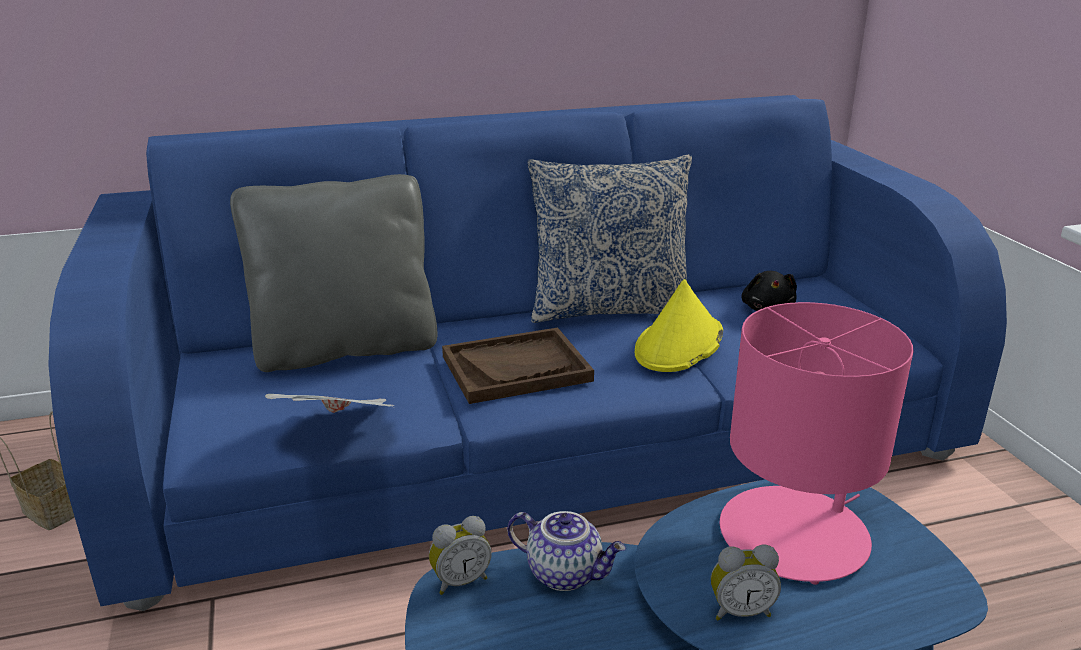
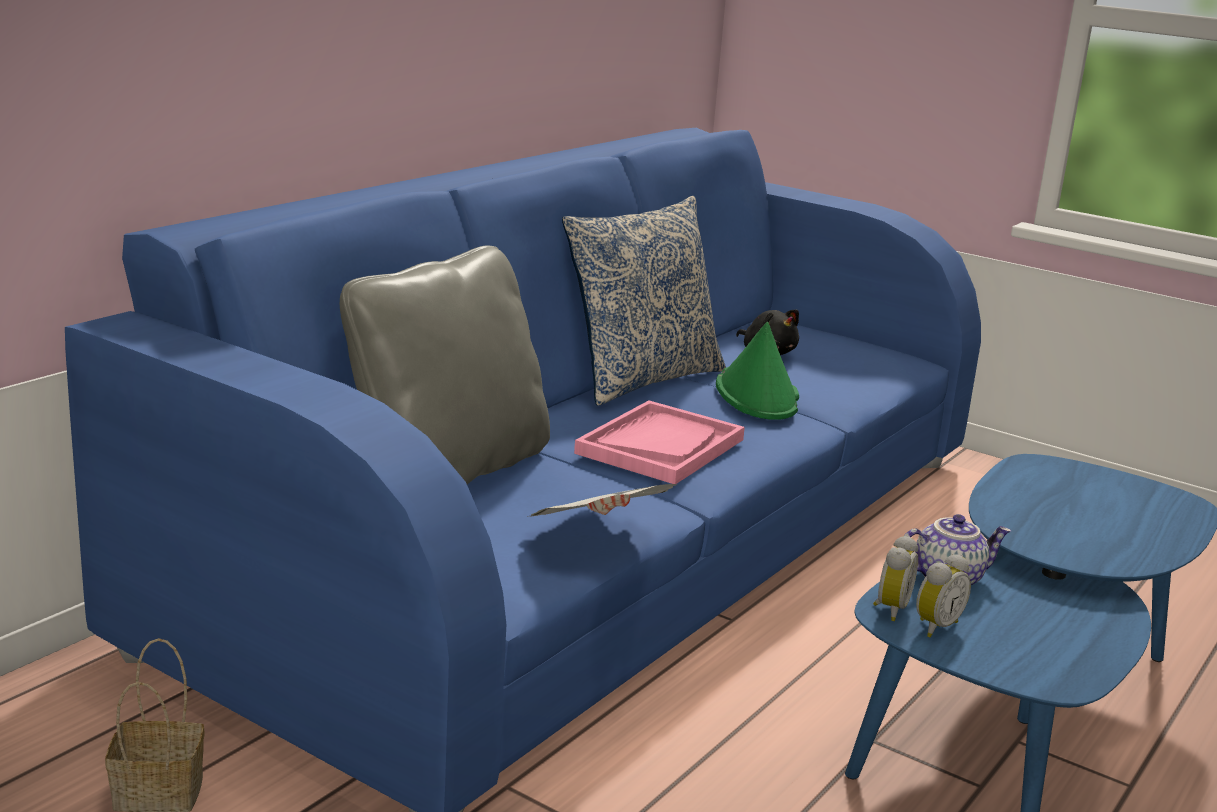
camera: 40 degrees left, 5 degrees down
brown tray [442,327,594,404] -> pink tray [574,400,745,484]
yellow hat [635,279,723,372] -> green hat [716,322,799,420]
alarm clock [711,544,781,621] -> alarm clock moved to [916,554,971,638]
pink table lamp [720,302,914,585] -> none

